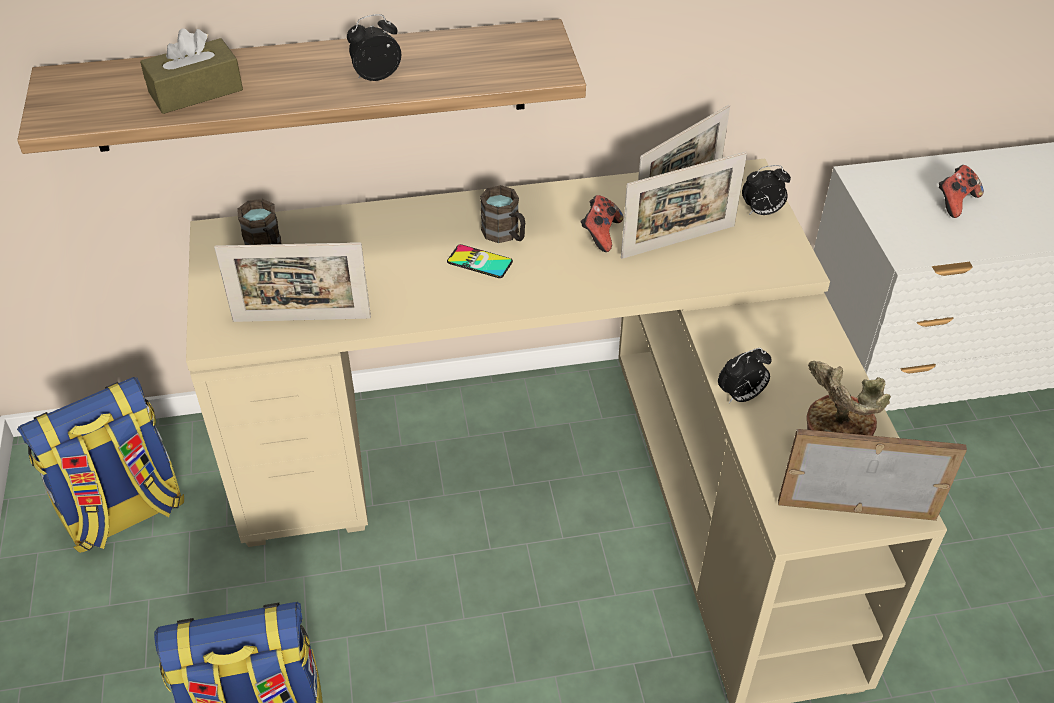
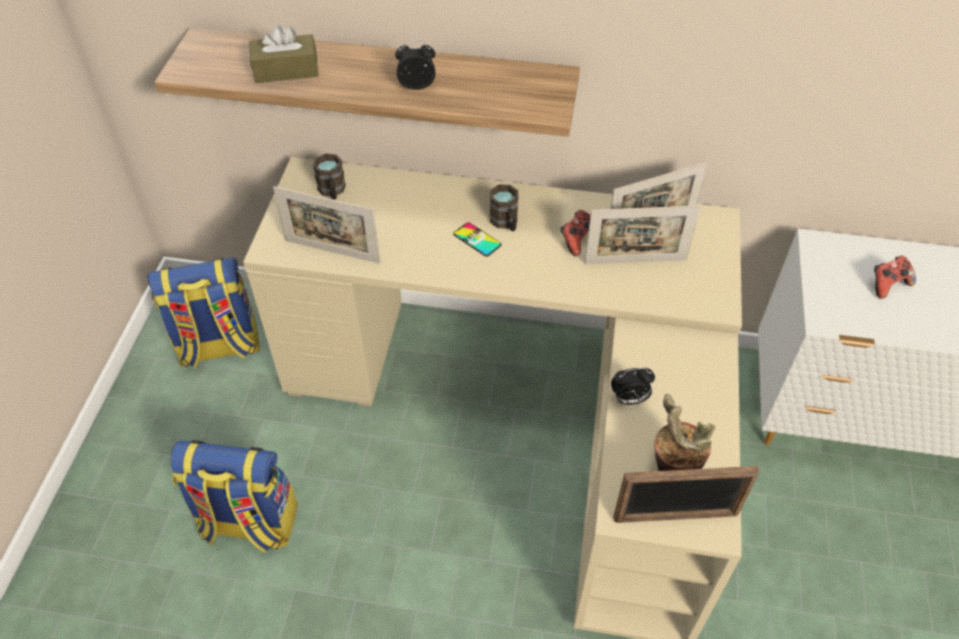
camera: 20 degrees right, 5 degrees up
alarm clock [742,165,791,215] -> none
picture frame [778,429,967,521] -> picture frame turned 150 degrees clockwise [613,466,760,523]

